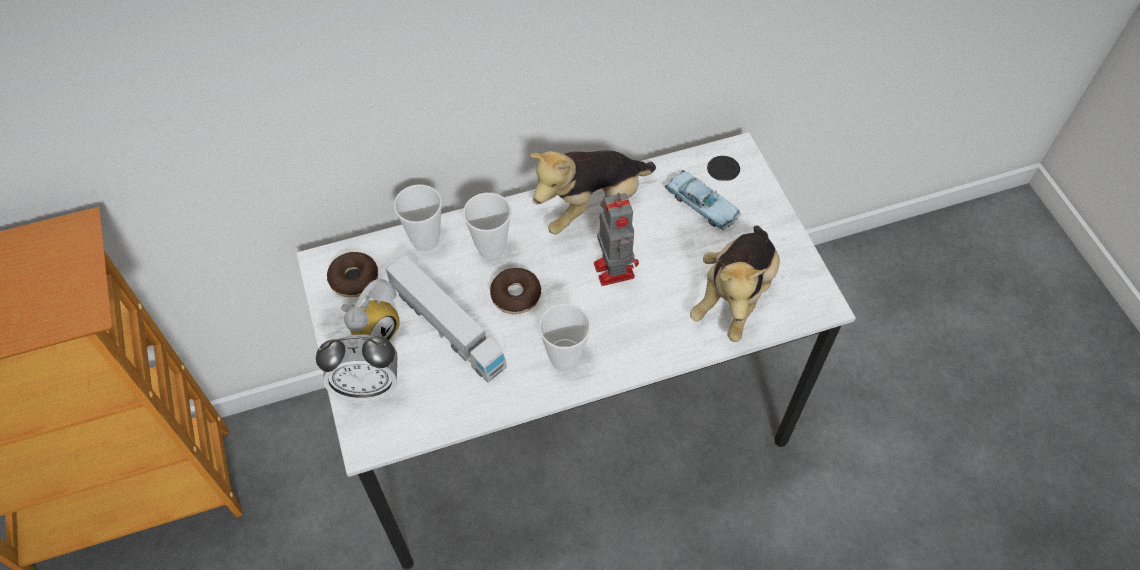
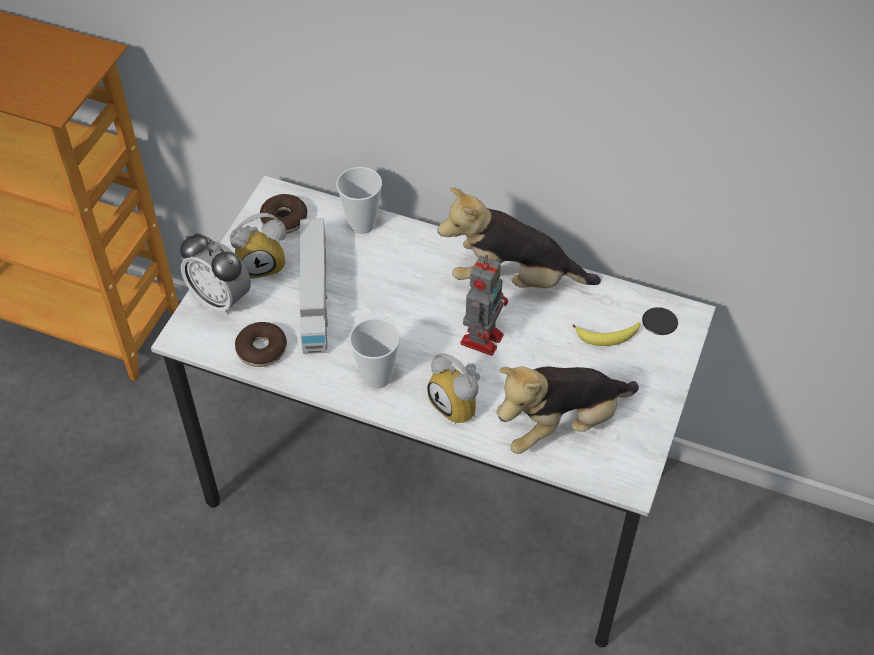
camera: 40 degrees right, 5 degrees down
cup [463,193,511,259] -> none
donut [490,268,541,314] -> donut moved to [235,322,287,367]
blue toy car [664,170,741,230] -> banana [573,322,641,346]
none -> alarm clock [427,354,480,424]

